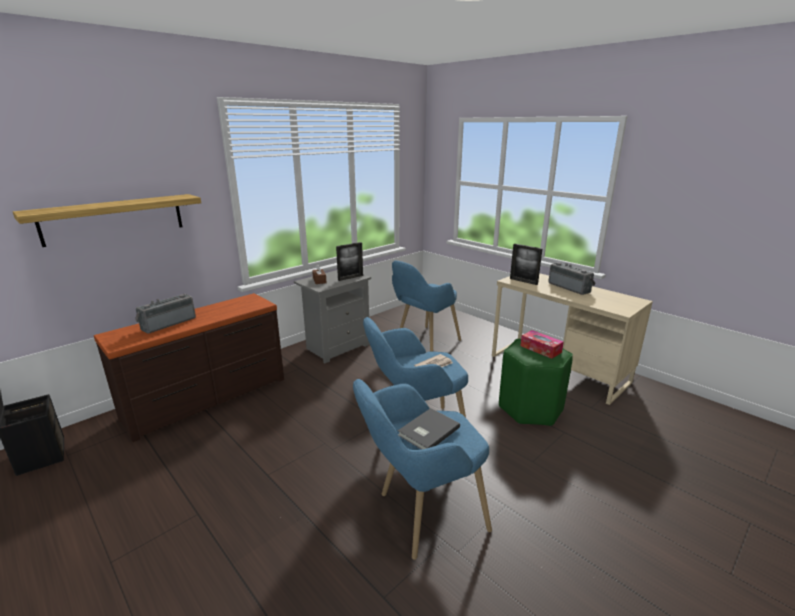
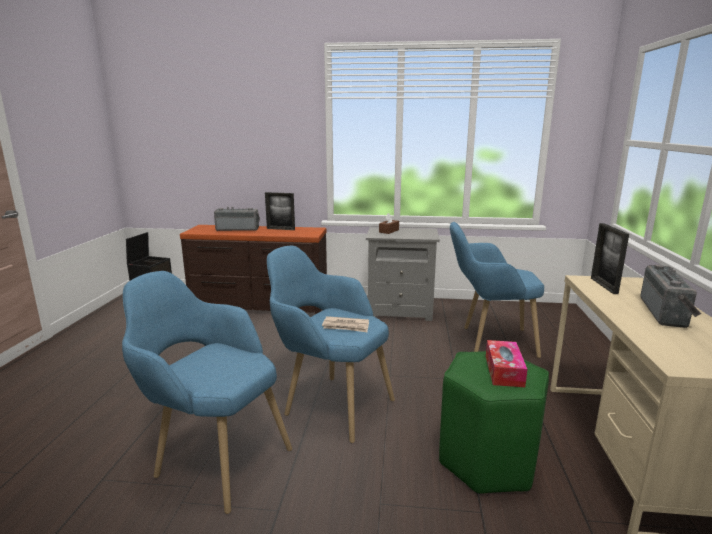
camera: 50 degrees right, 5 degrees down
shelf [13,194,201,247] -> none
picture frame [336,242,363,281] -> picture frame moved to [265,192,295,230]
grey book [397,408,460,450] -> none

